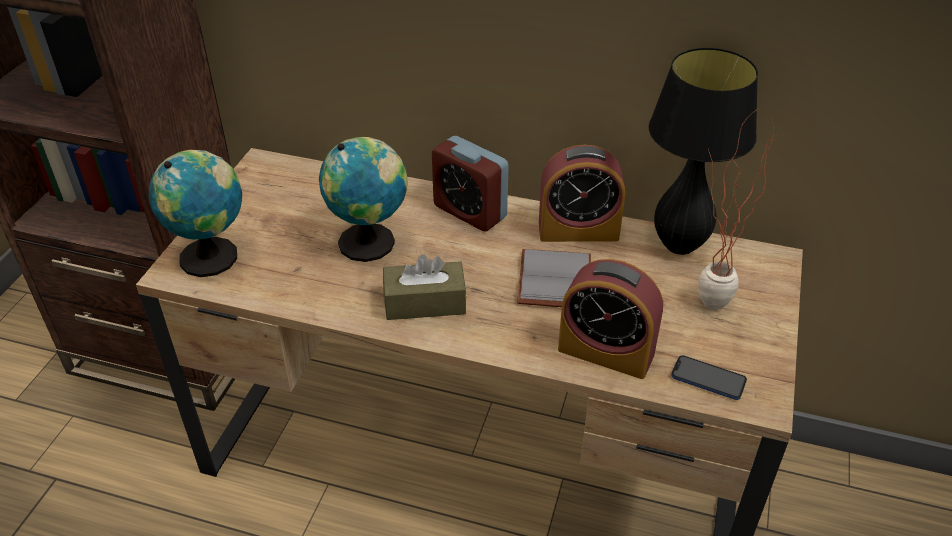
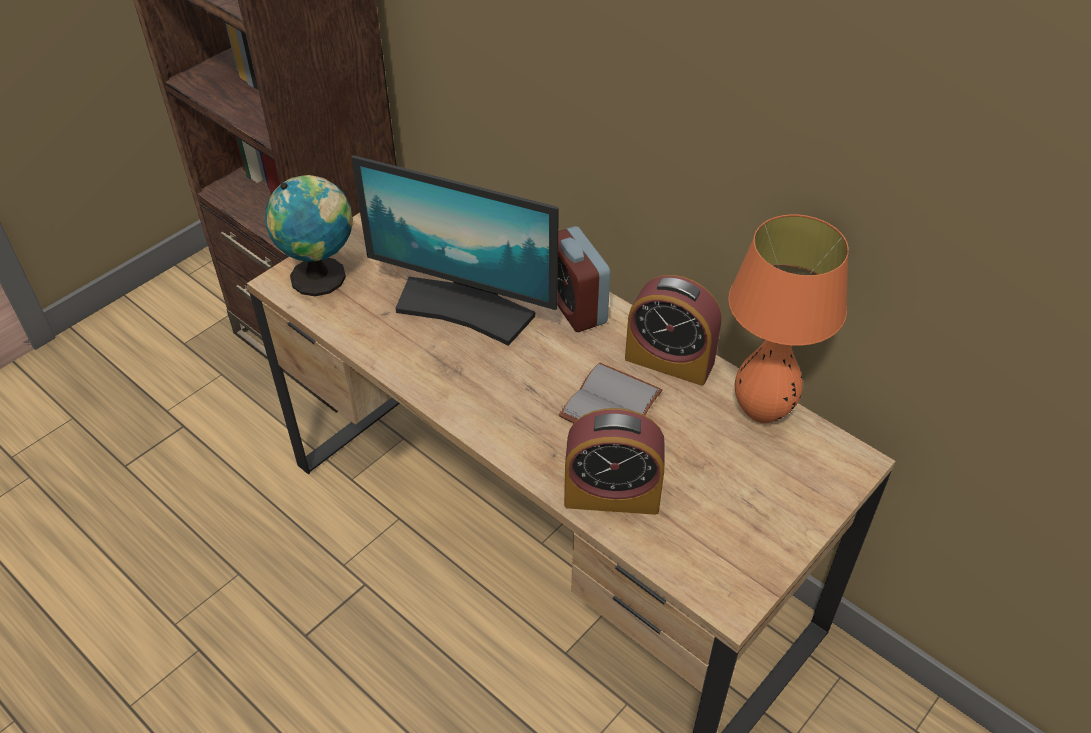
camera: 25 degrees right, 5 degrees up
globe [319,137,408,262] -> monitor [351,155,559,346]
brown tissue box [383,254,466,320] -> none
alarm clock [558,259,663,379] -> alarm clock turned 45 degrees counterclockwise [564,408,665,515]
black table lamp [649,48,758,255] -> orange table lamp [728,214,849,423]
phone [671,355,747,400] -> none
potted plant [698,109,778,310] -> none

